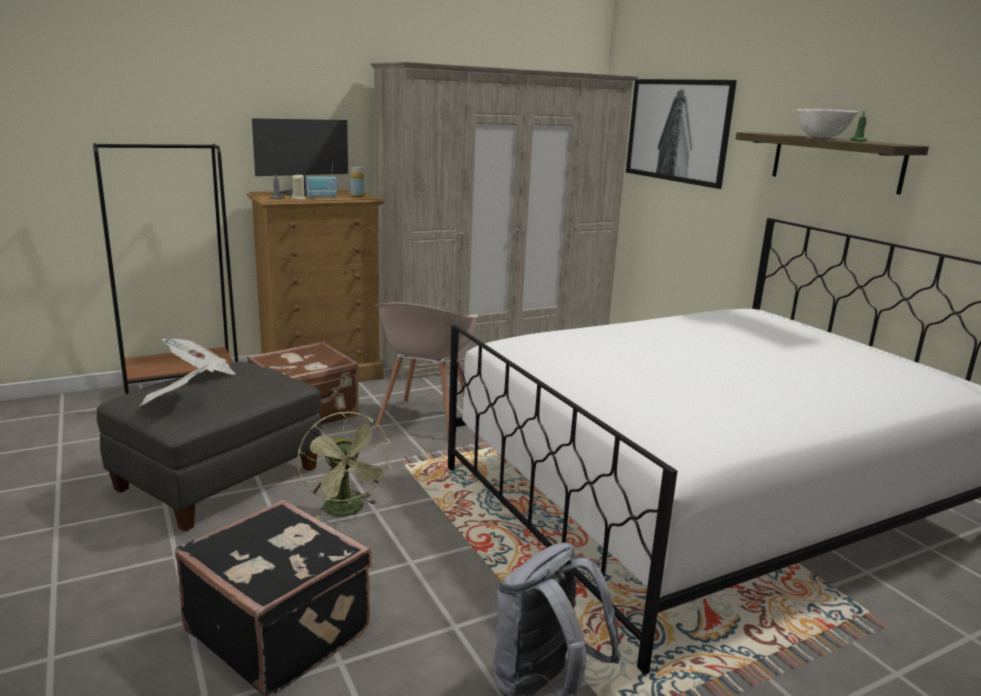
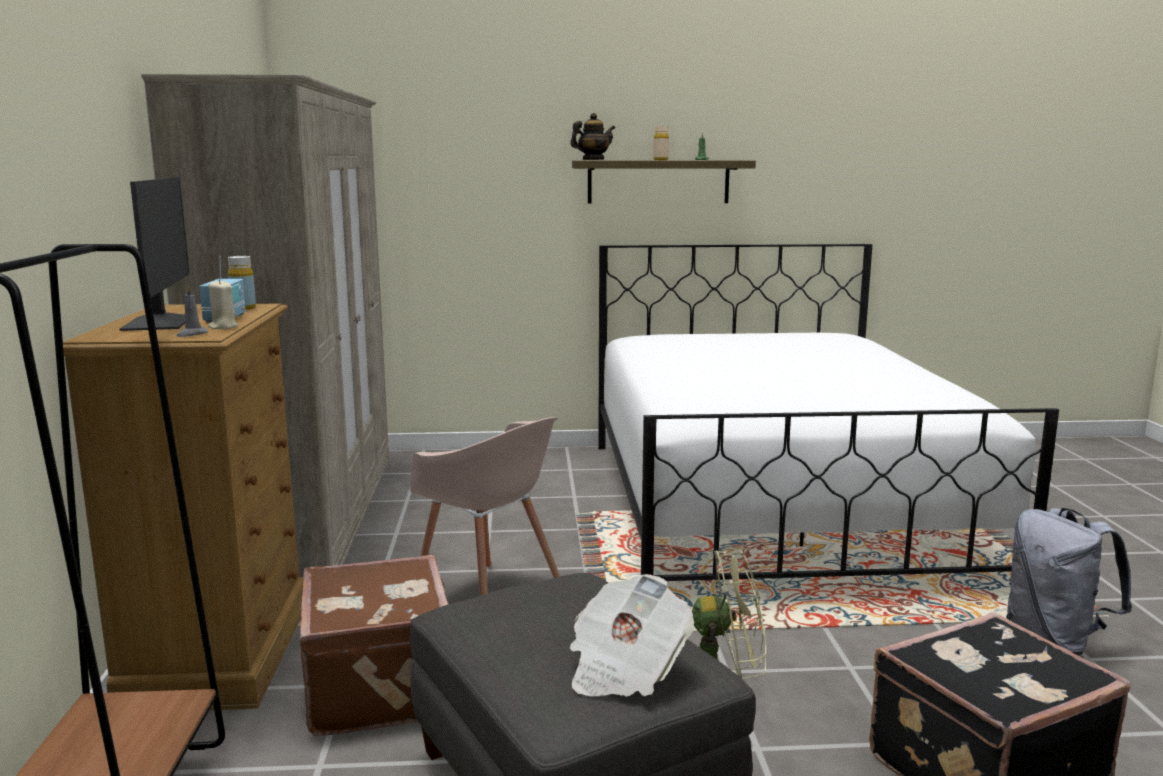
camera: 65 degrees left, 5 degrees down
newspaper [162,339,235,374] -> none
picture [626,79,737,189] -> none
white bowl [797,109,858,138] -> beige bottle [653,126,669,160]
none -> teapot [570,113,615,160]

